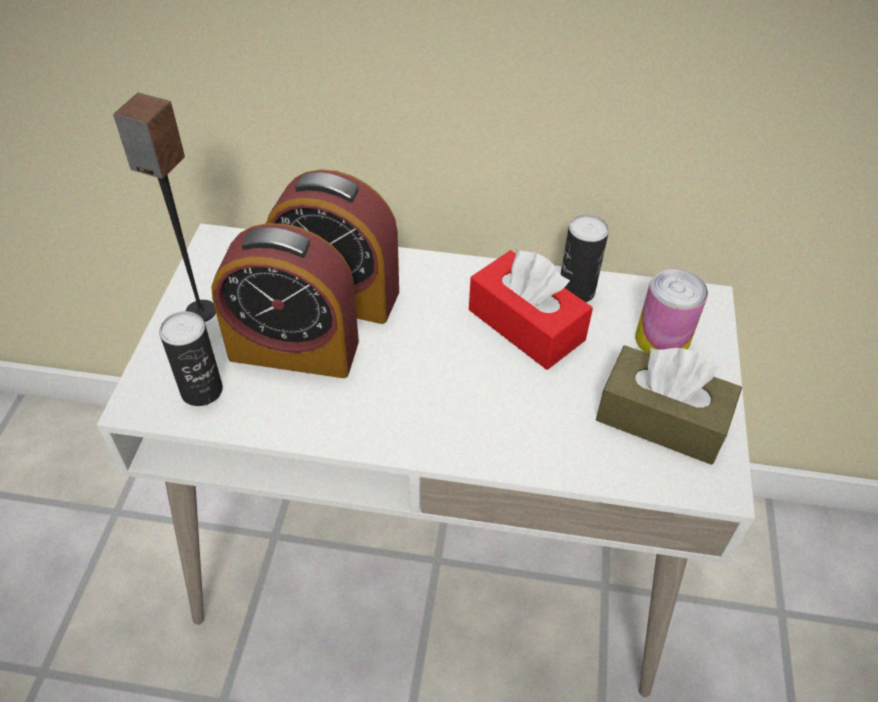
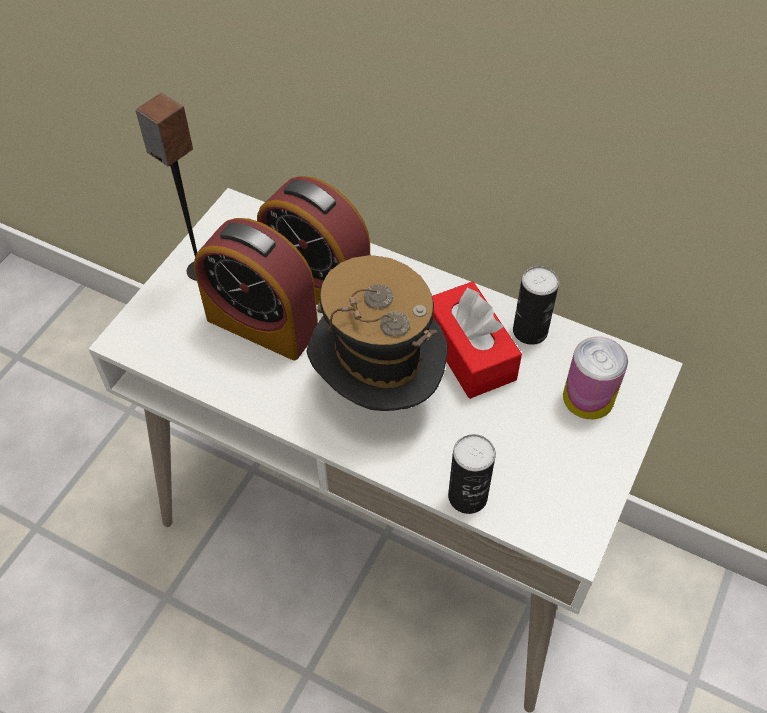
camera: 20 degrees right, 5 degrees up
can [159,311,223,406] -> can moved to [448,434,496,514]
brown tissue box [596,345,742,465] -> none
none -> hat [307,255,448,411]

